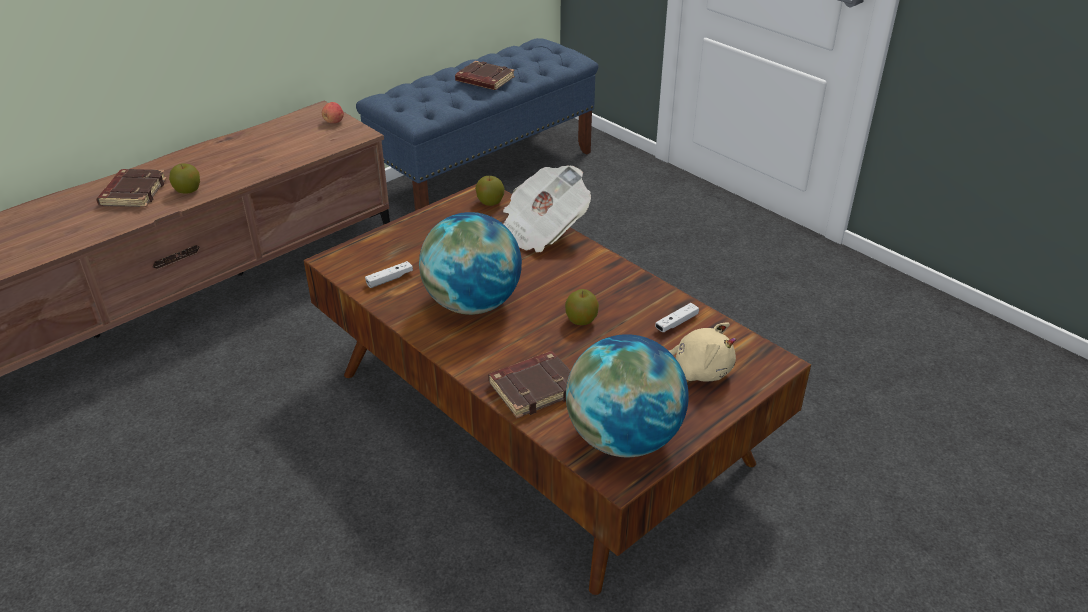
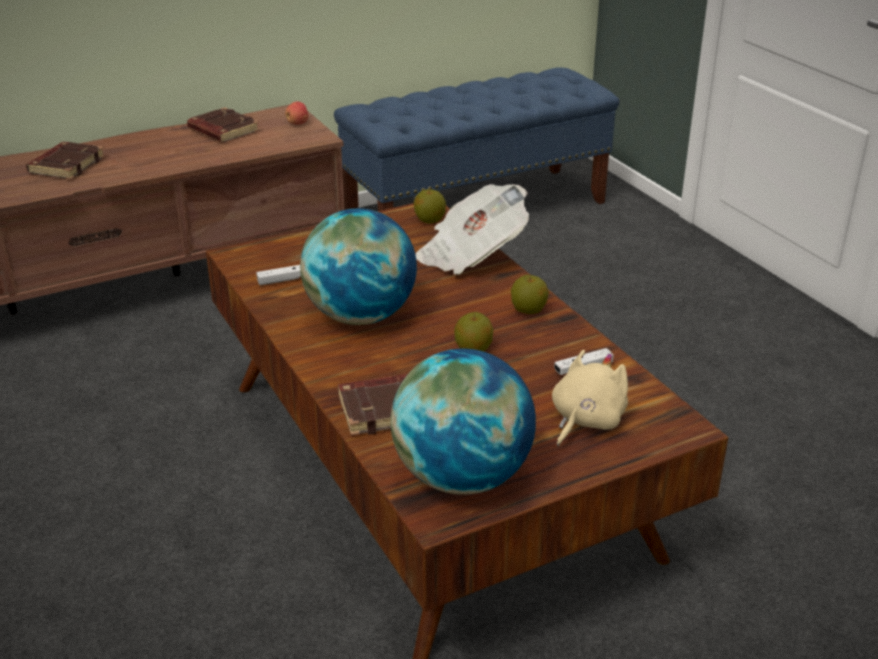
camera: 15 degrees right, 5 degrees down
apple [169,163,200,194] -> apple moved to [511,275,549,314]
brown book [455,61,515,90] -> brown book moved to [187,107,259,142]
beige plush toy [668,322,736,382] -> beige plush toy turned 90 degrees counterclockwise [552,350,628,447]

